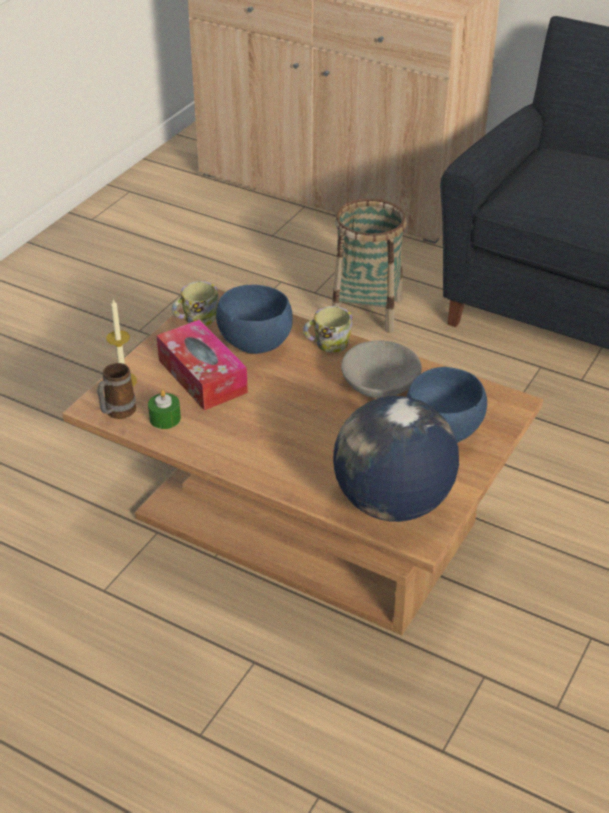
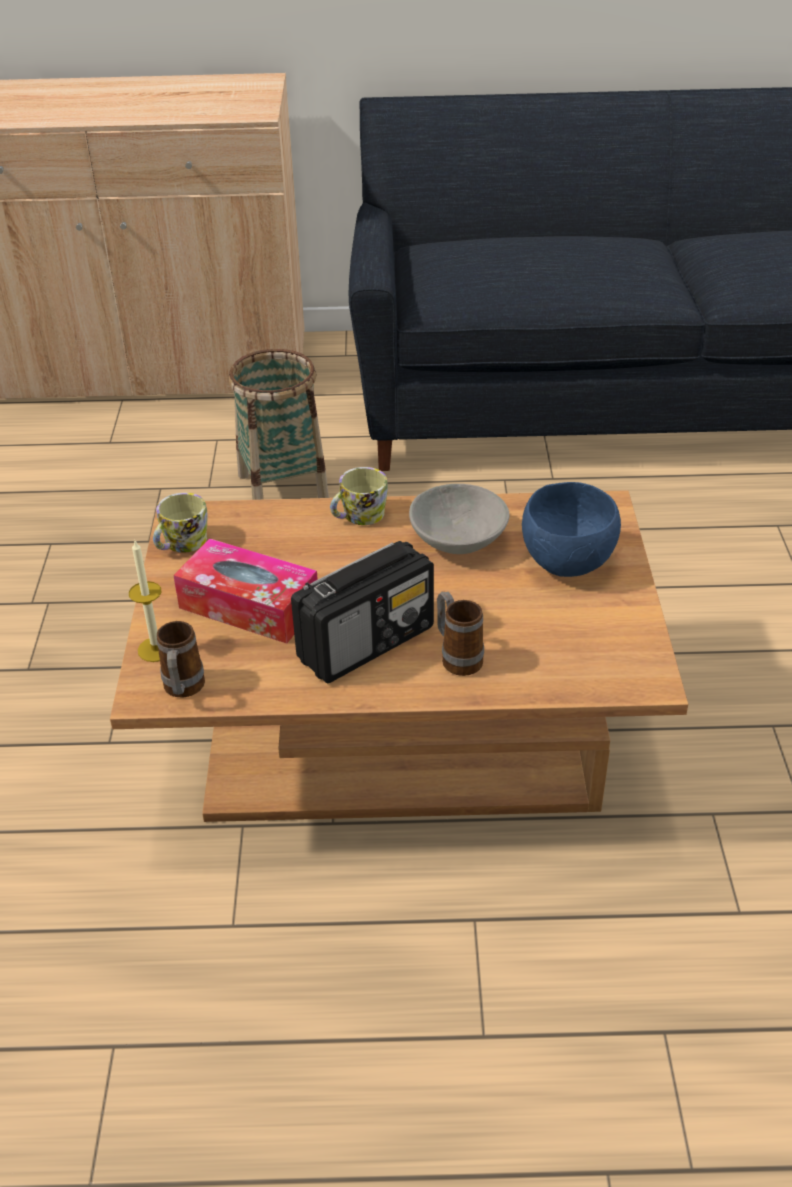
camera: 30 degrees left, 0 degrees up
green candle [148,390,181,429] -> none
blue bowl [216,285,293,354] -> none
globe [333,396,459,522] -> none
none -> radio [291,541,434,683]
none -> mug [437,592,484,676]

